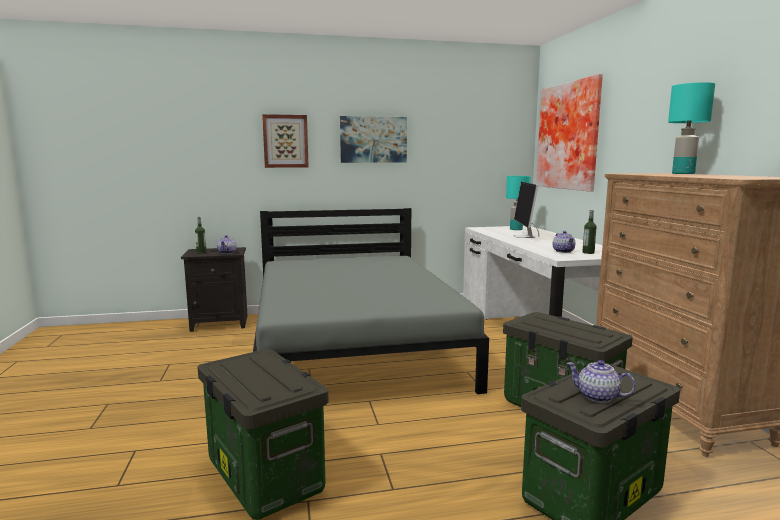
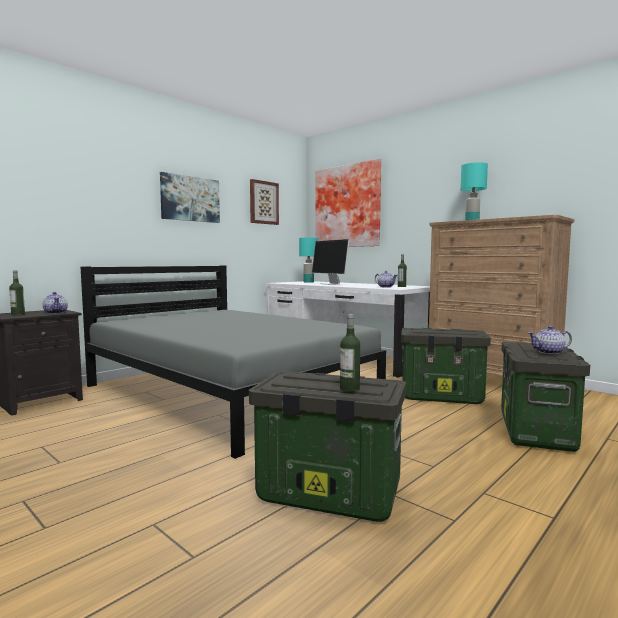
camera: 35 degrees left, 5 degrees down
picture [262,114,309,168] -> picture moved to [250,179,279,225]
none -> bottle [340,314,360,392]

